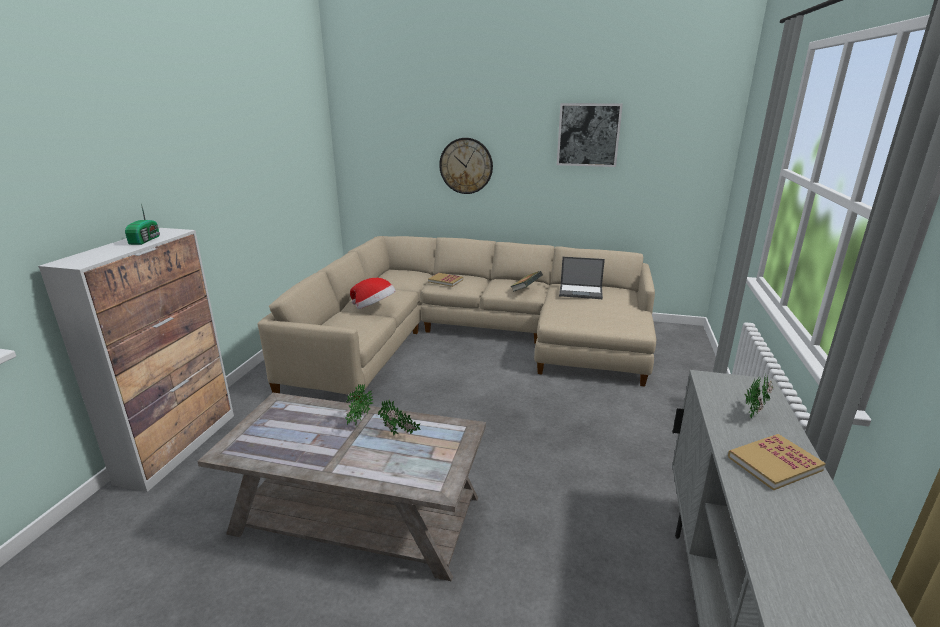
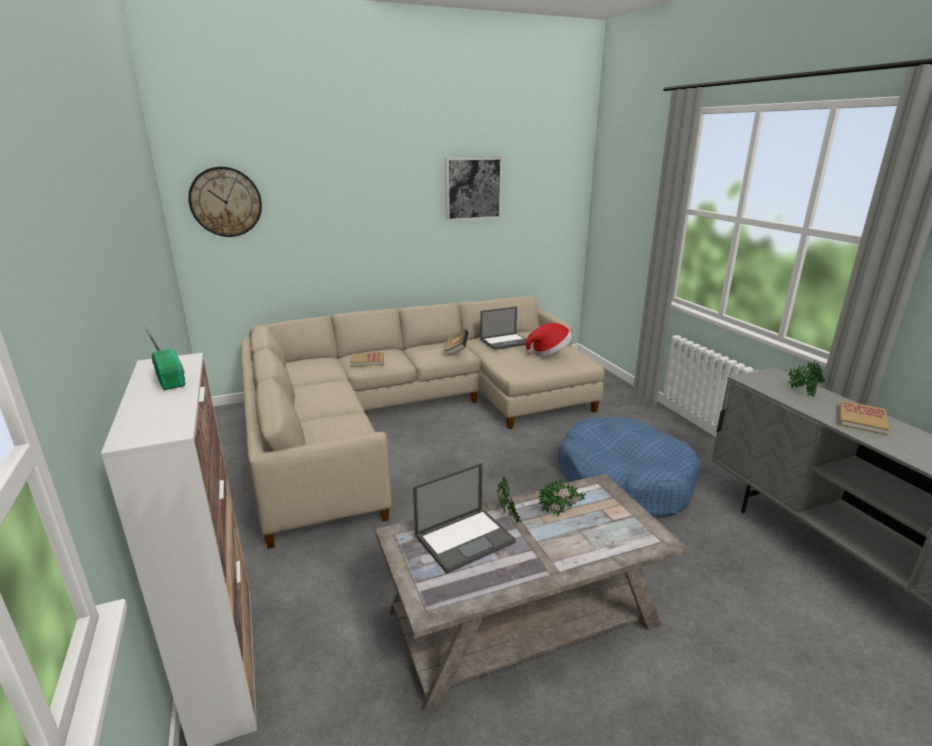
camera: 35 degrees left, 0 degrees up
hat [350,278,396,309] -> hat moved to [526,323,572,356]
wall clock [439,138,493,194] -> wall clock moved to [188,167,262,237]
none -> laptop [413,463,516,574]
none -> blue dog bed [558,417,701,517]

